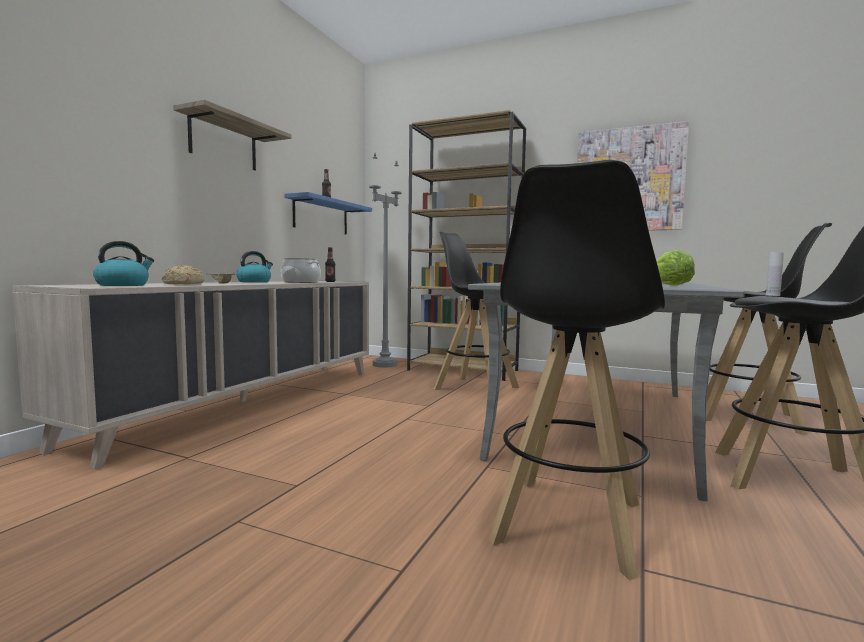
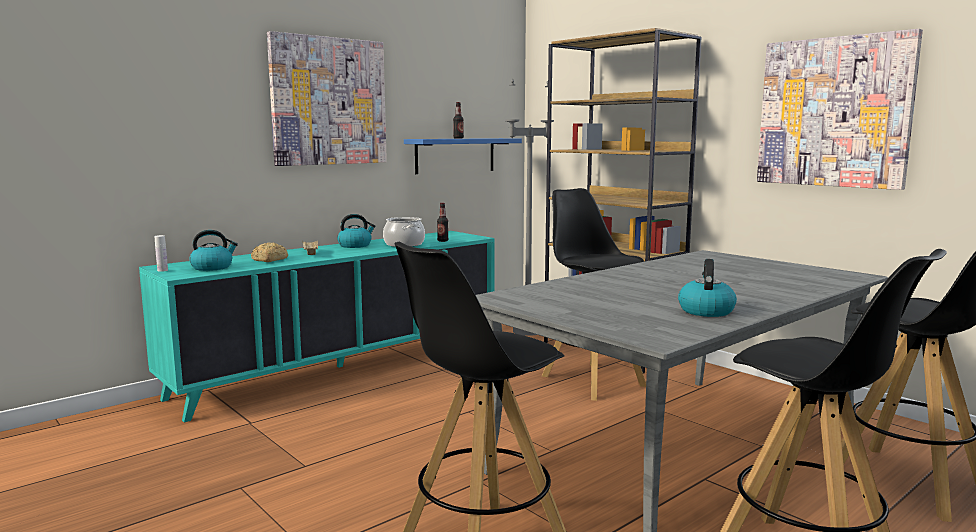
camera: 25 degrees right, 5 degrees up
beige cabinet [13,281,369,470] -> turquoise cabinet [139,231,495,422]
shelf [173,100,291,170] -> picture [267,31,387,166]
lettuce [656,250,695,286] -> kettle [678,259,737,317]
white bottle [766,252,784,296] -> white bottle moved to [155,235,168,272]

